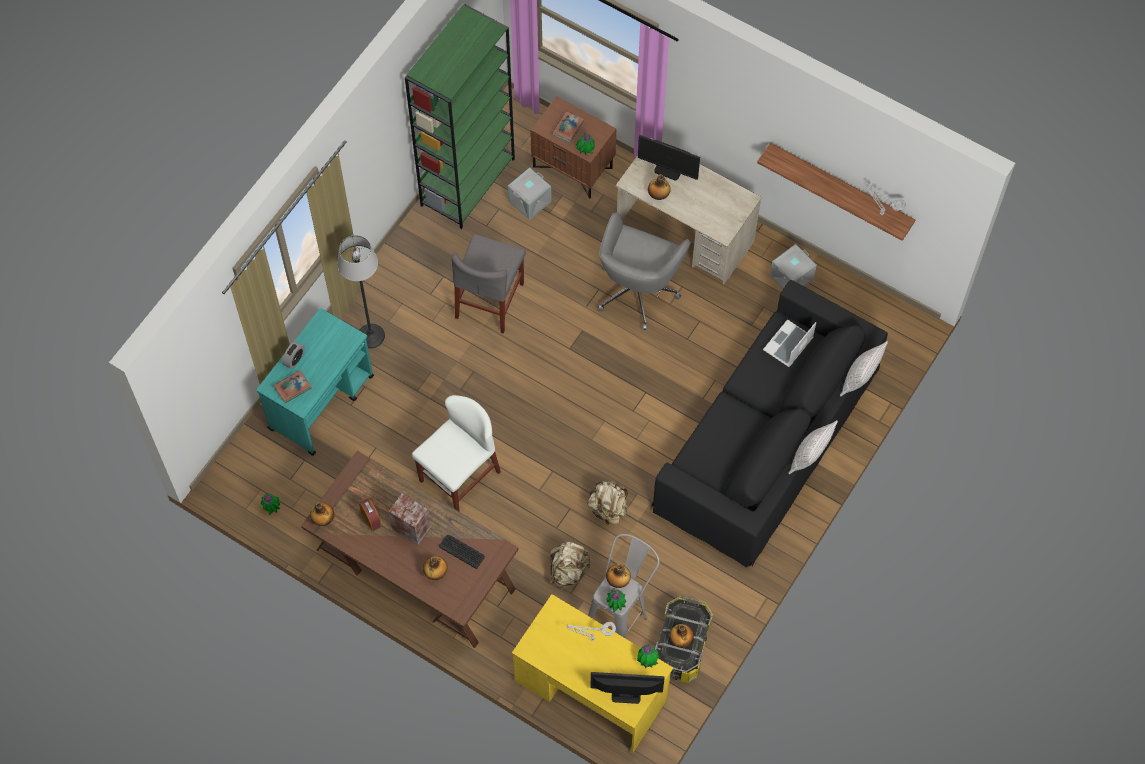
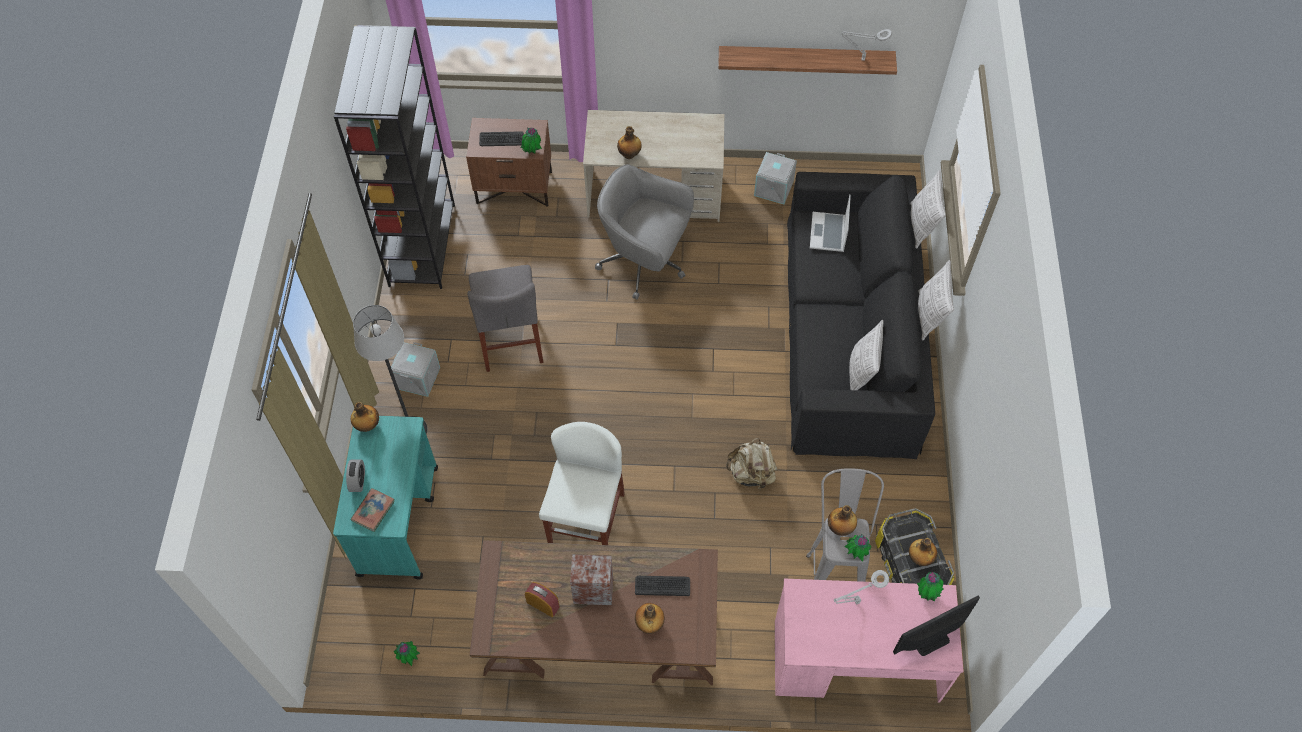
camera: 30 degrees left, 5 degrees down
bottle [310,502,334,526] -> bottle moved to [351,402,379,432]
green bookcase [405,4,515,229] -> black bookcase [334,25,455,289]
grey storage box [508,167,551,220] -> grey storage box moved to [391,342,440,397]
yellow desk [512,594,673,754] -> pink desk [775,579,963,703]
beige backpack [550,542,590,588] -> none
book [552,111,584,143] -> keyboard [479,131,524,146]
grey office chair [597,212,691,330] -> grey office chair turned 120 degrees clockwise [595,164,694,300]
monitor [638,135,700,180] -> none
none -> pillow [849,320,883,390]

